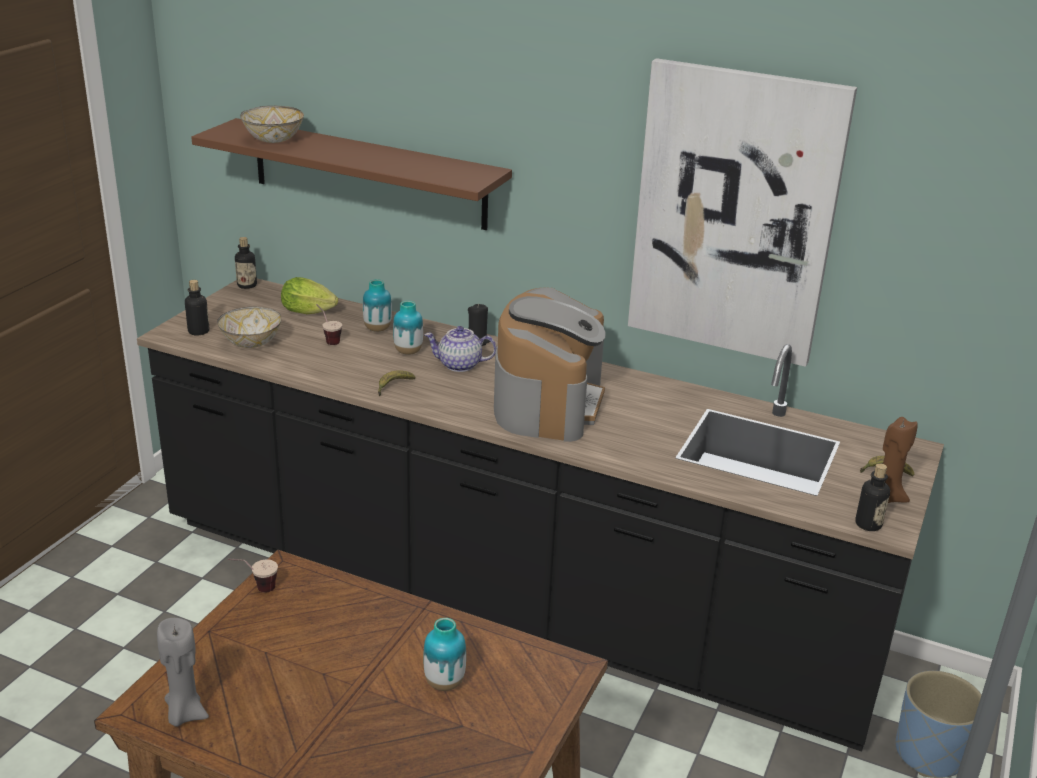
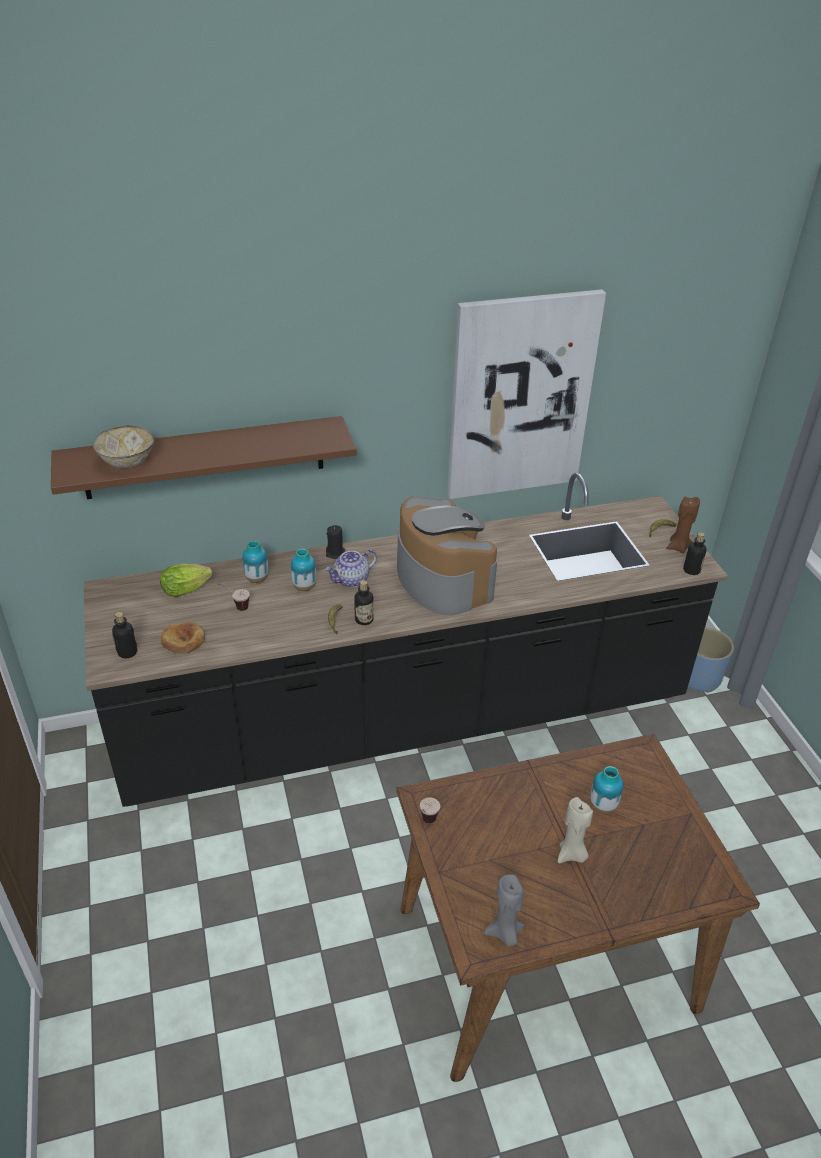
camera: 40 degrees left, 10 degrees up
bowl [217,306,281,348] -> bread [161,622,205,654]
bottle [235,237,257,289] -> bottle moved to [354,580,374,625]
none -> beige candle [558,797,593,863]

